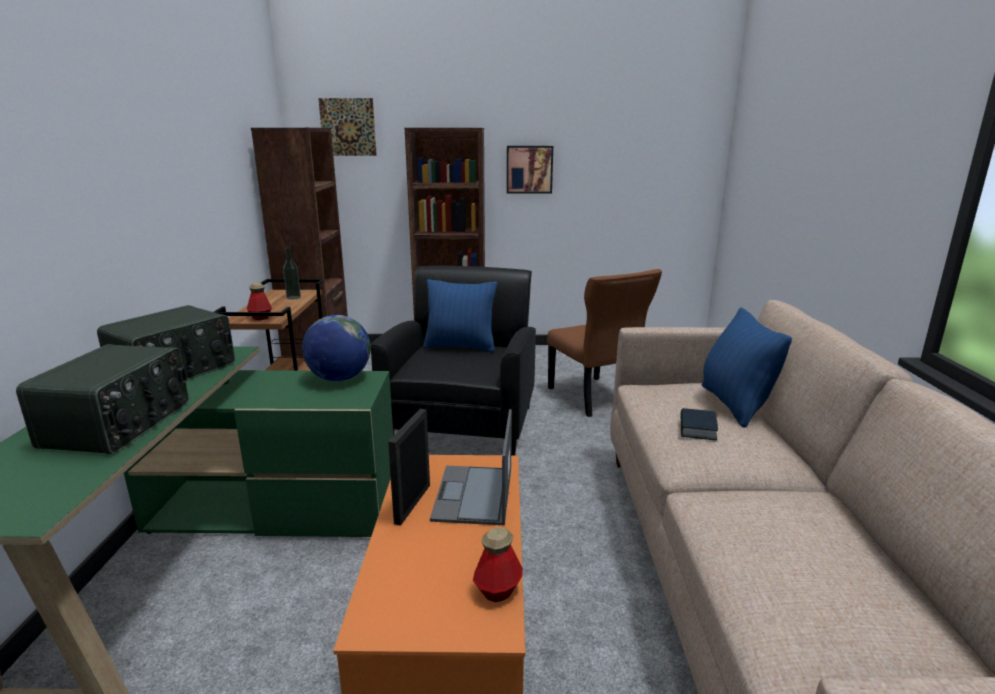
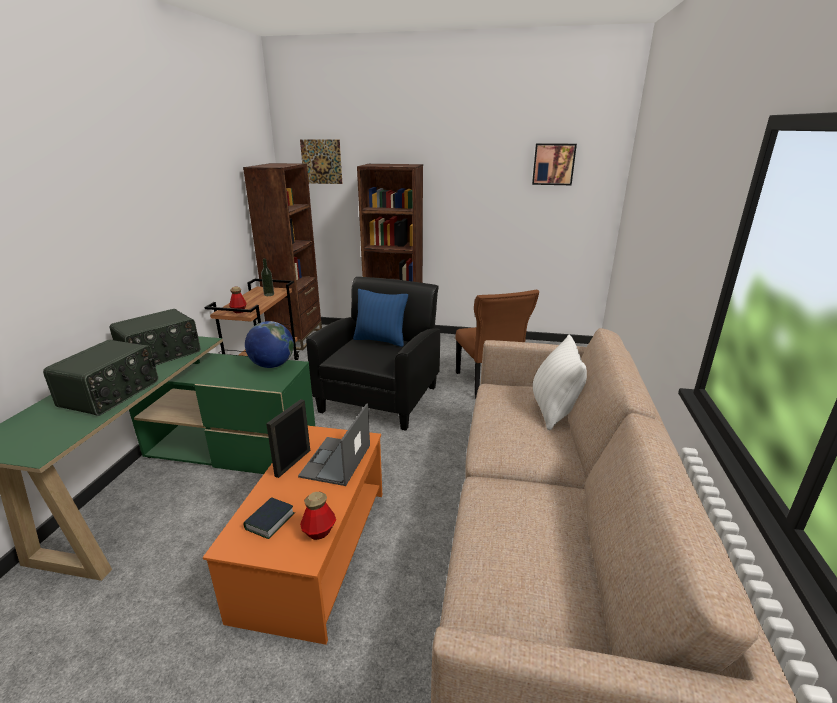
camera: 10 degrees right, 5 degrees up
picture [507,146,553,194] -> picture moved to [532,143,577,185]
book [680,408,718,440] -> book moved to [244,497,295,539]
blue pillow [702,307,792,428] -> white pillow [533,335,587,430]

